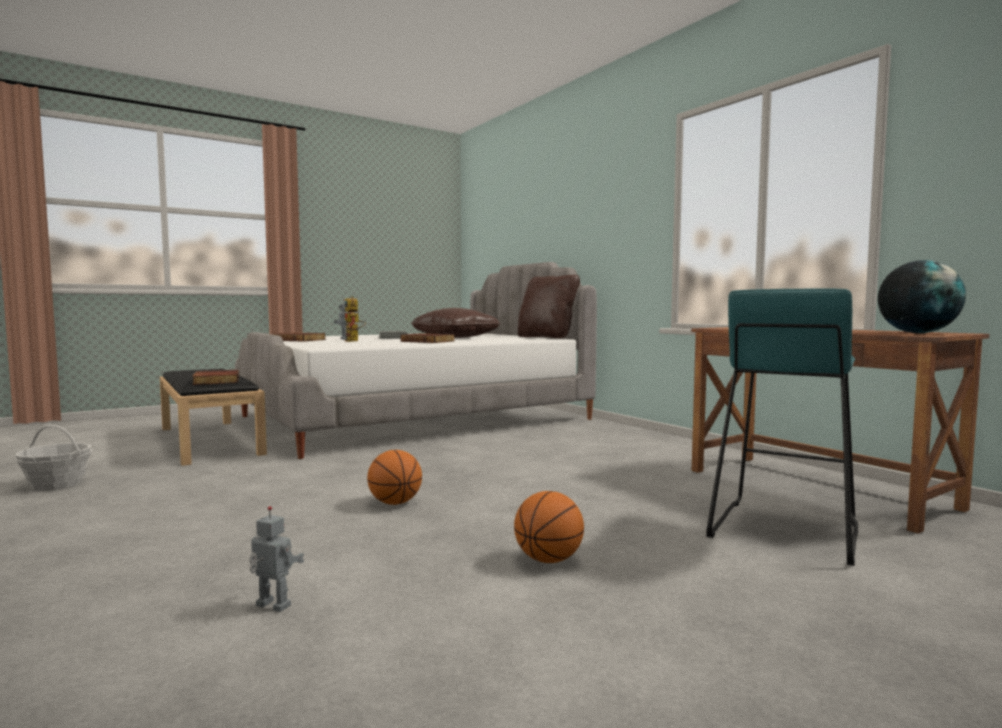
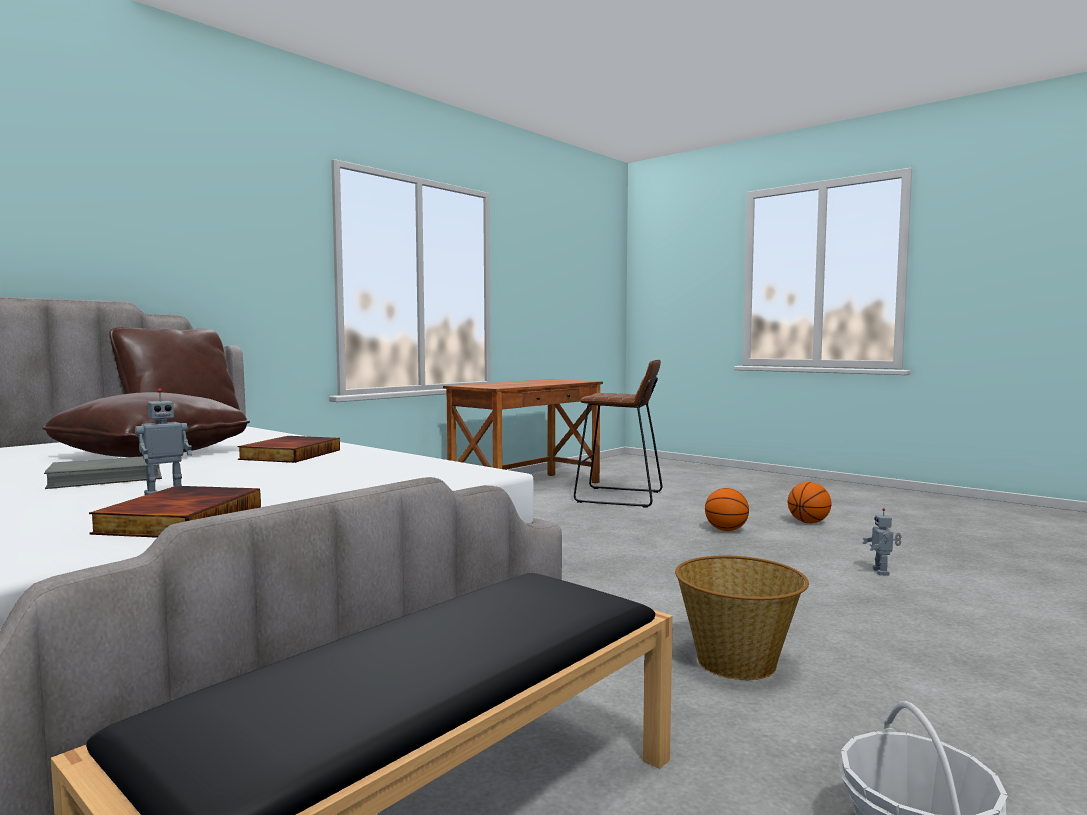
camera: 105 degrees left, 0 degrees up
book [192,370,239,385] -> none
toy robot [344,296,366,342] -> none
basketball [367,450,422,505] -> basketball moved to [788,482,831,523]
turquoise stool [706,288,858,566] -> brown stool [574,360,662,508]
globe [878,260,966,333] -> none
none -> basket [675,556,809,680]

